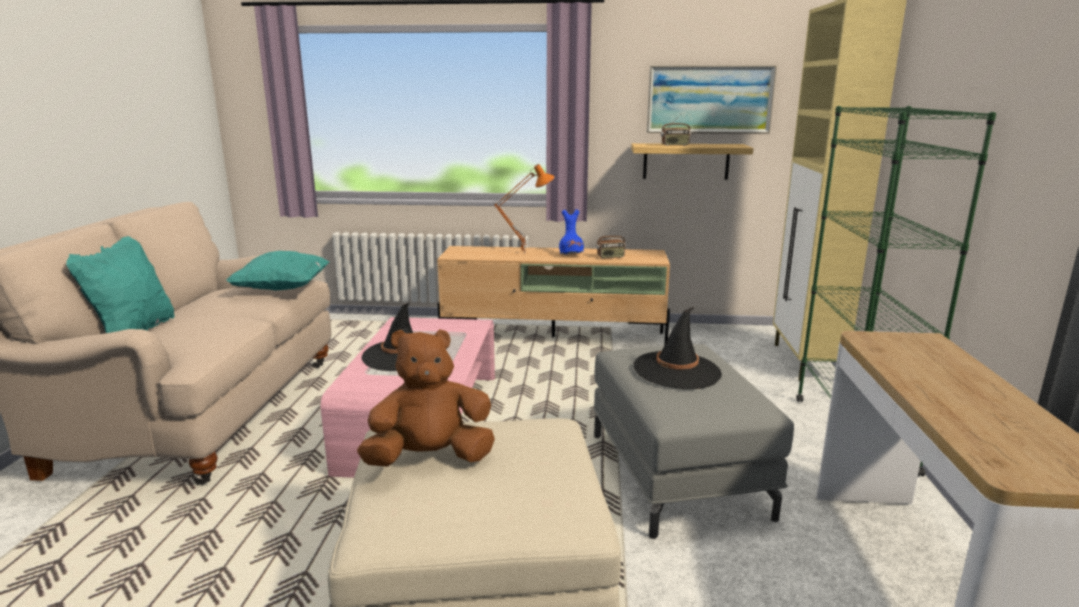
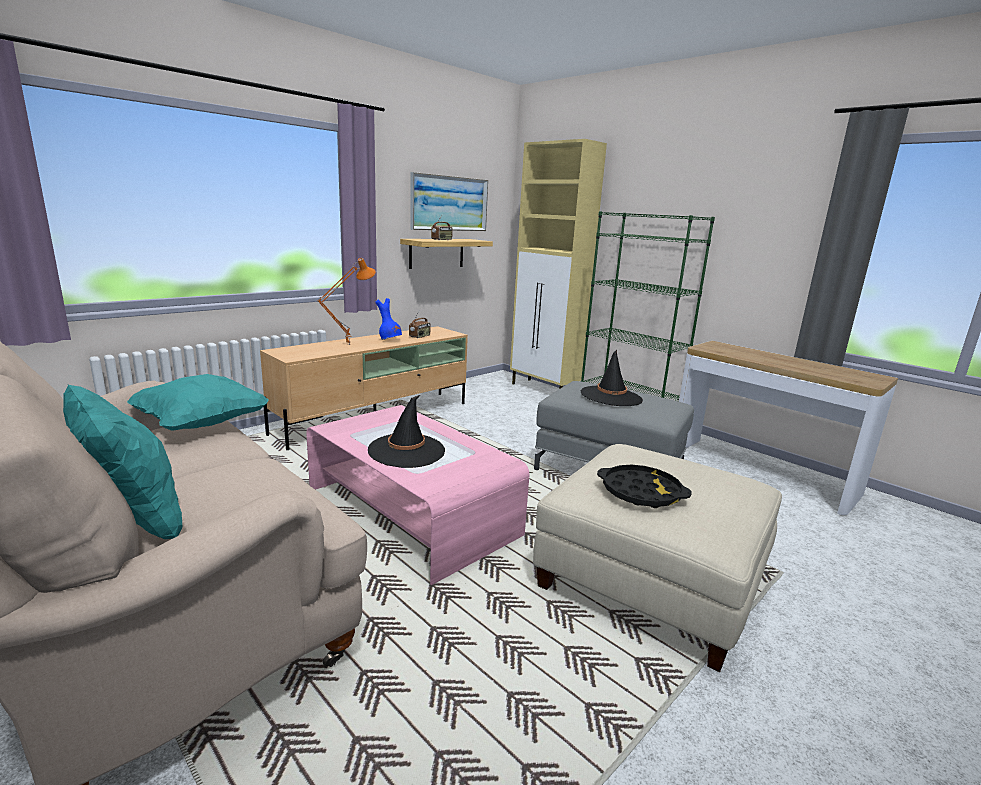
camera: 50 degrees left, 0 degrees up
brown plush toy [357,329,495,467] -> black tray [597,465,692,508]

